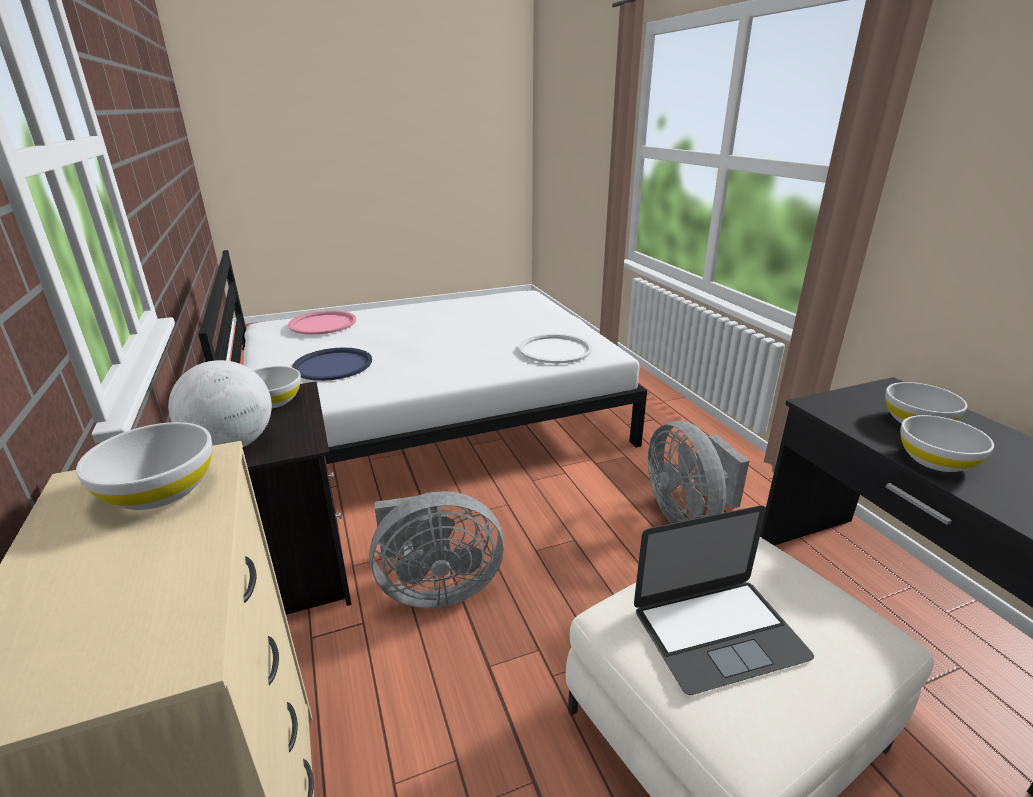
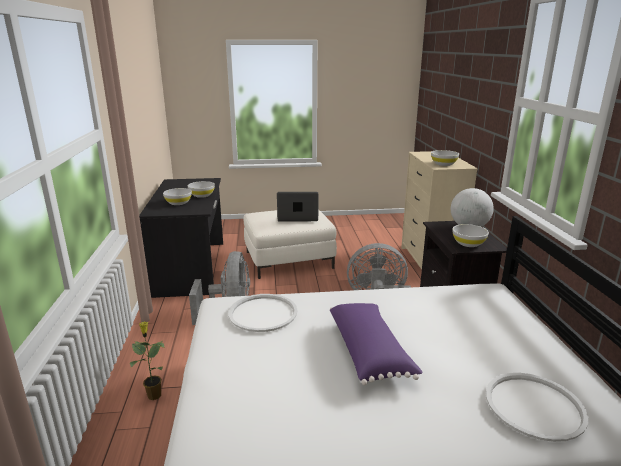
camera: 165 degrees left, 5 degrees down
pink tray [288,310,356,335] -> white tray [486,373,589,442]
blue tray [292,347,372,381] -> none
none -> potted plant [130,322,165,400]
none -> purple pillow [330,303,422,385]

